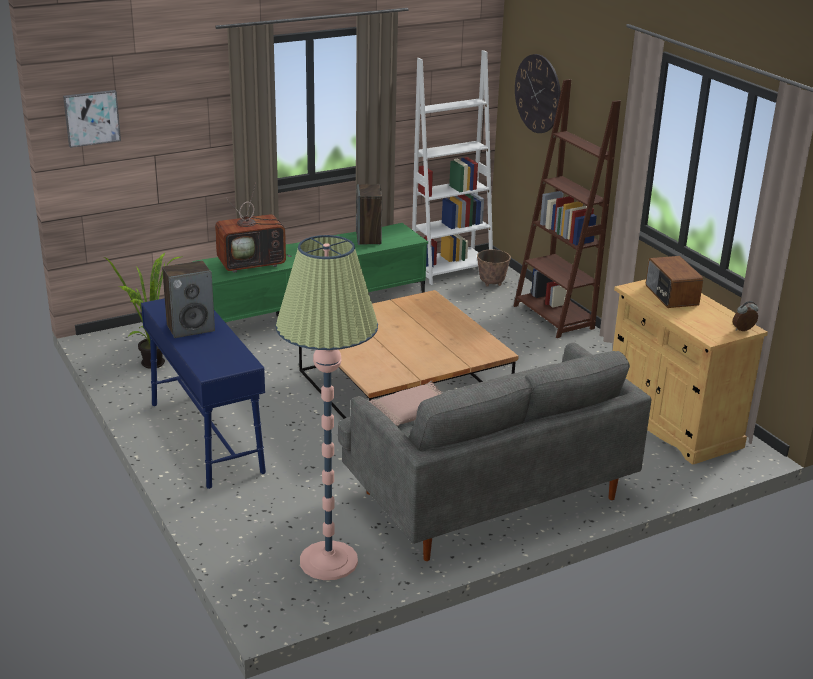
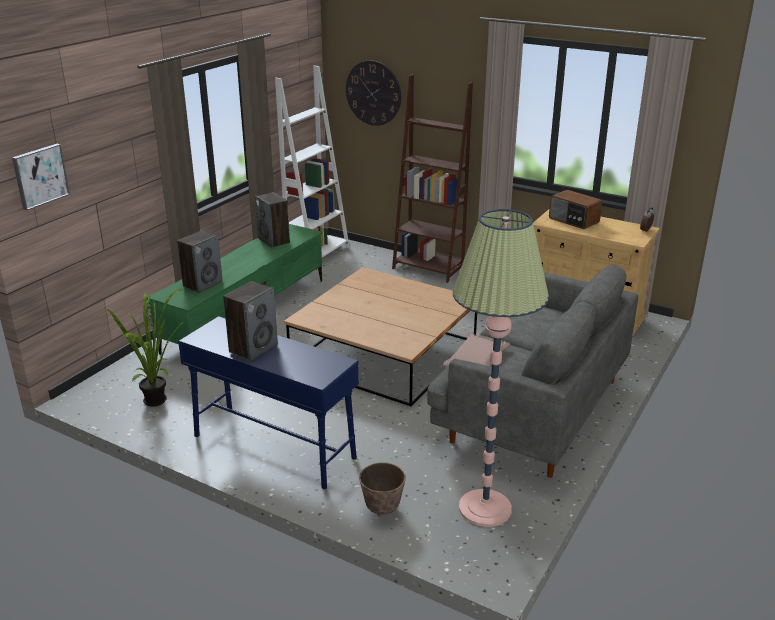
camera: 30 degrees left, 0 degrees up
television [215,182,292,273] -> speaker [177,231,223,293]
planter [477,250,511,287] -> planter moved to [359,462,406,517]

